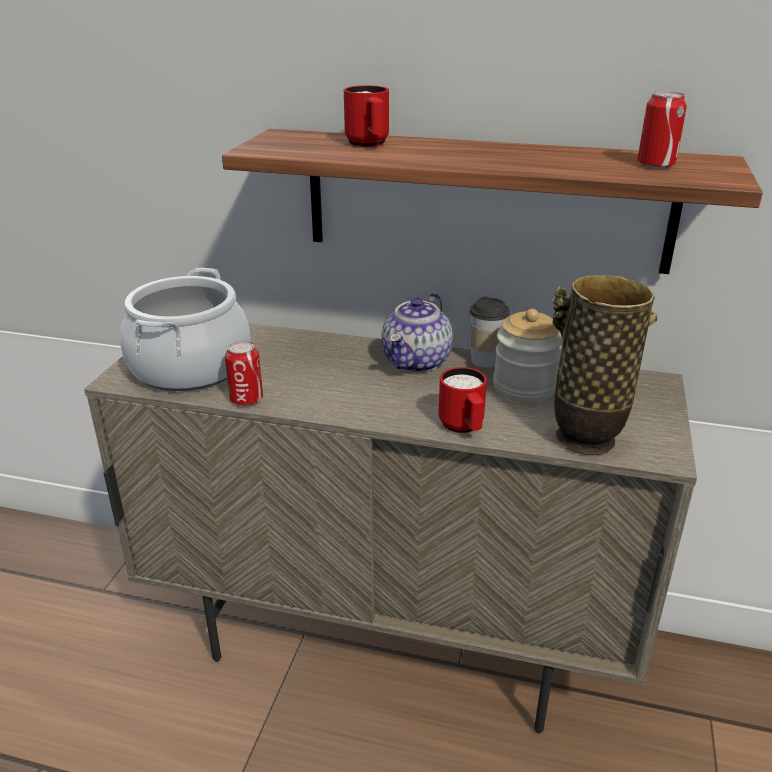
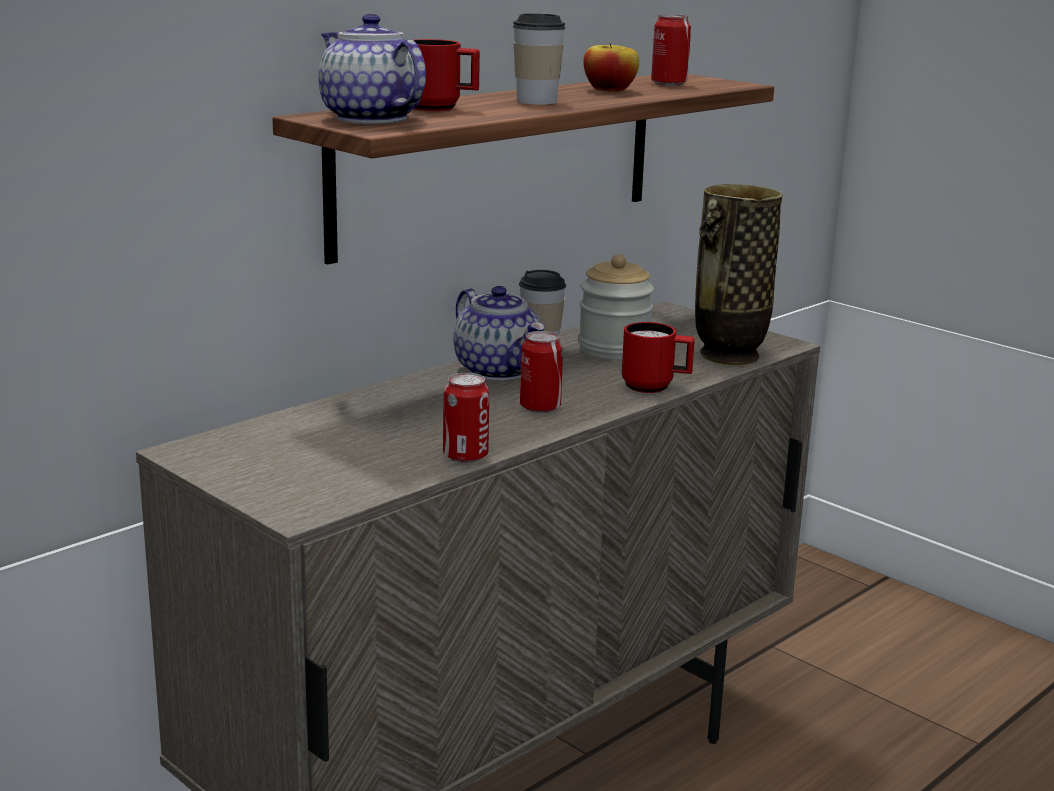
camera: 60 degrees left, 10 degrees down
cooking pot [120,268,250,391] -> none
none -> teapot [319,14,426,124]
none -> cup [513,13,566,105]
none -> can [520,331,563,413]
none -> apple [583,43,639,92]

